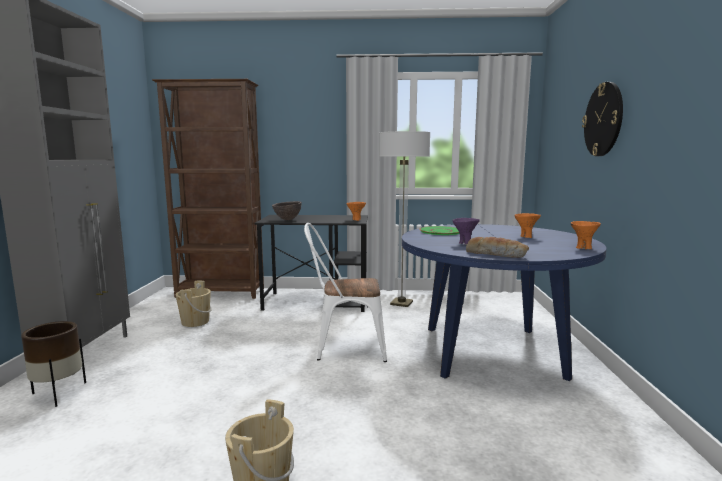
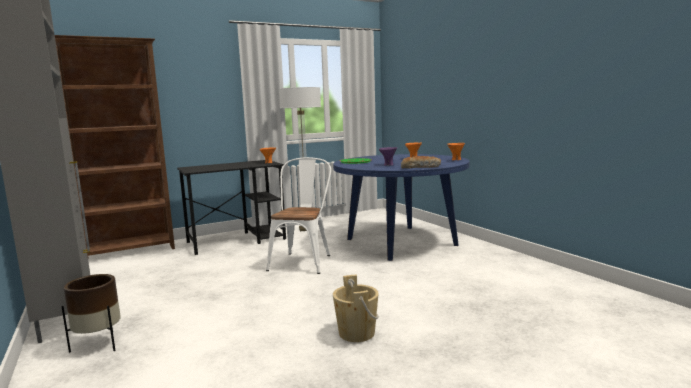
camera: 30 degrees left, 0 degrees up
beige bucket [175,281,212,327] -> none
brown bowl [272,201,302,220] -> none
white chair [304,223,387,362] -> white chair turned 135 degrees clockwise [266,157,331,274]
wall clock [582,82,623,156] -> none

